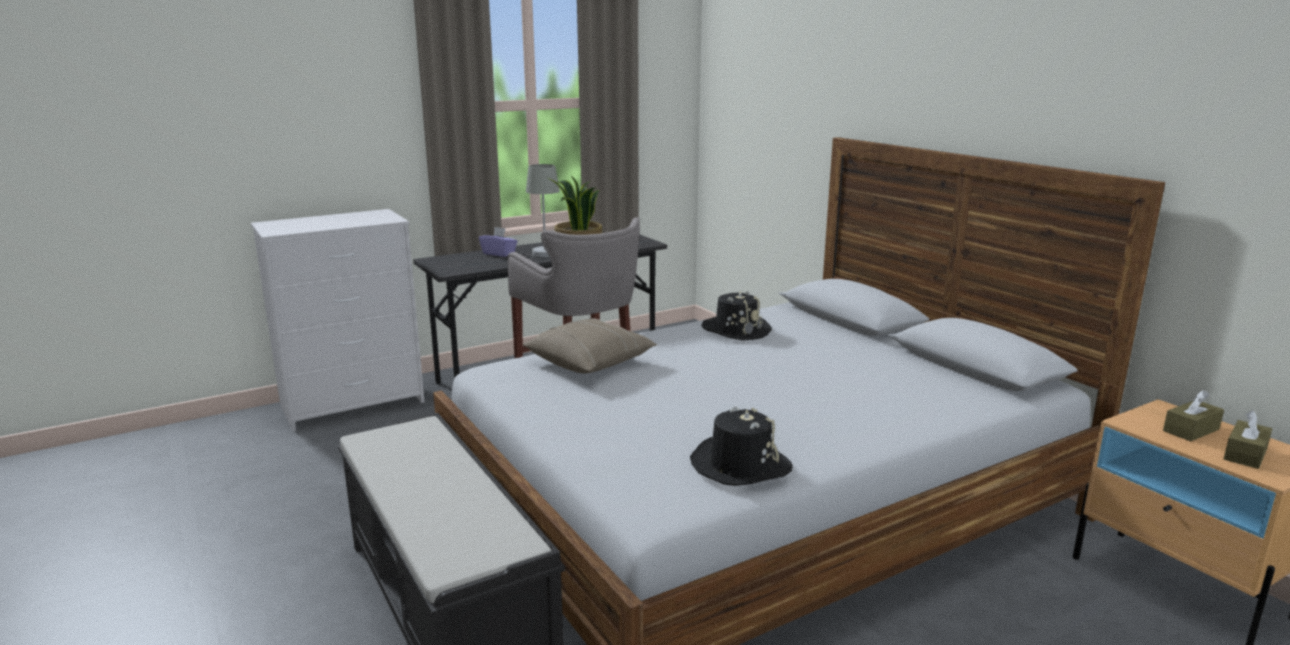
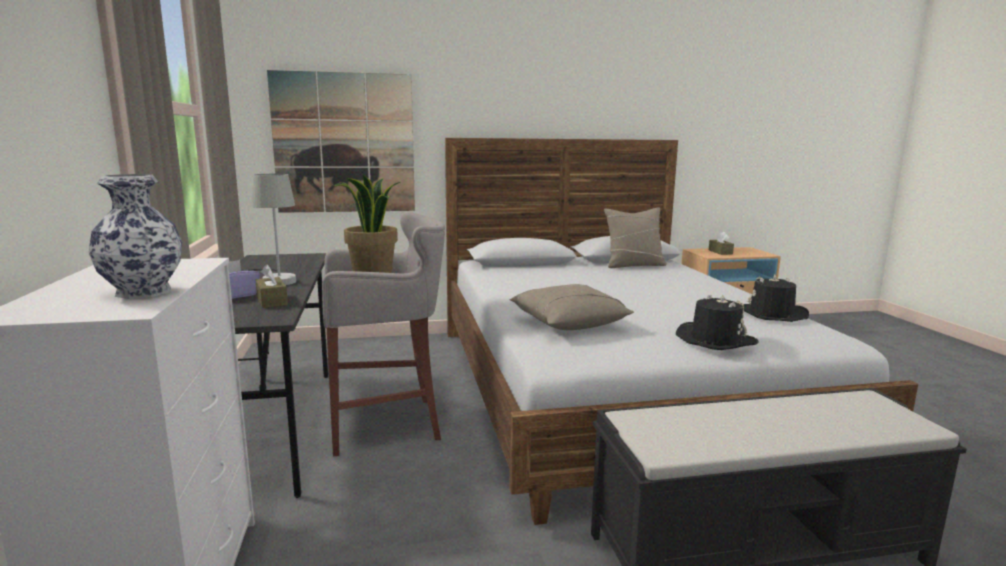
camera: 70 degrees left, 5 degrees down
black hat [702,291,772,341] -> black hat moved to [676,294,758,350]
brown tissue box [1223,410,1272,469] -> brown tissue box moved to [256,264,288,308]
none -> vase [89,174,182,299]
none -> picture [267,70,415,213]
none -> beige pillow [604,207,667,268]

